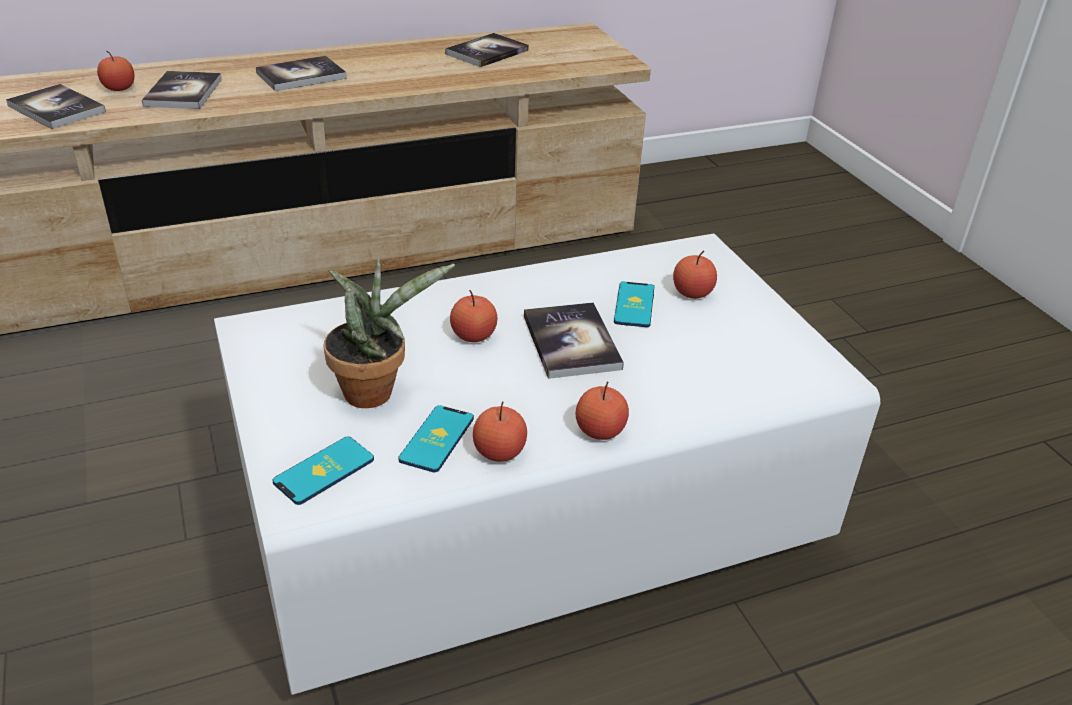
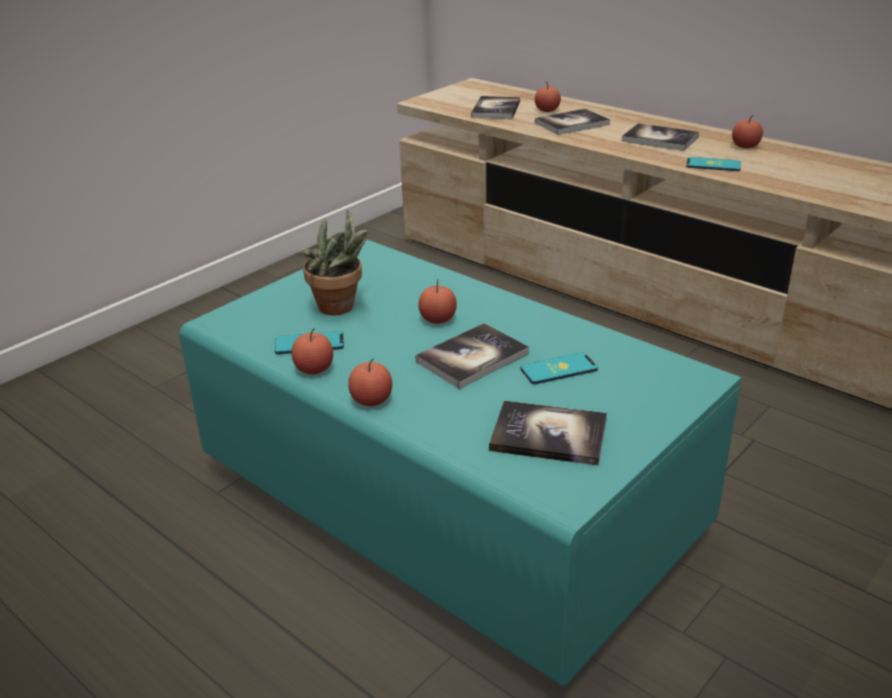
camera: 65 degrees right, 5 degrees down
white coffee table [214,233,881,695] -> turquoise coffee table [179,240,741,686]
phone [273,437,374,505] -> phone moved to [686,157,741,171]
book [445,33,529,67] -> book moved to [489,401,607,466]
apple [673,251,717,299] -> apple moved to [732,115,763,148]

